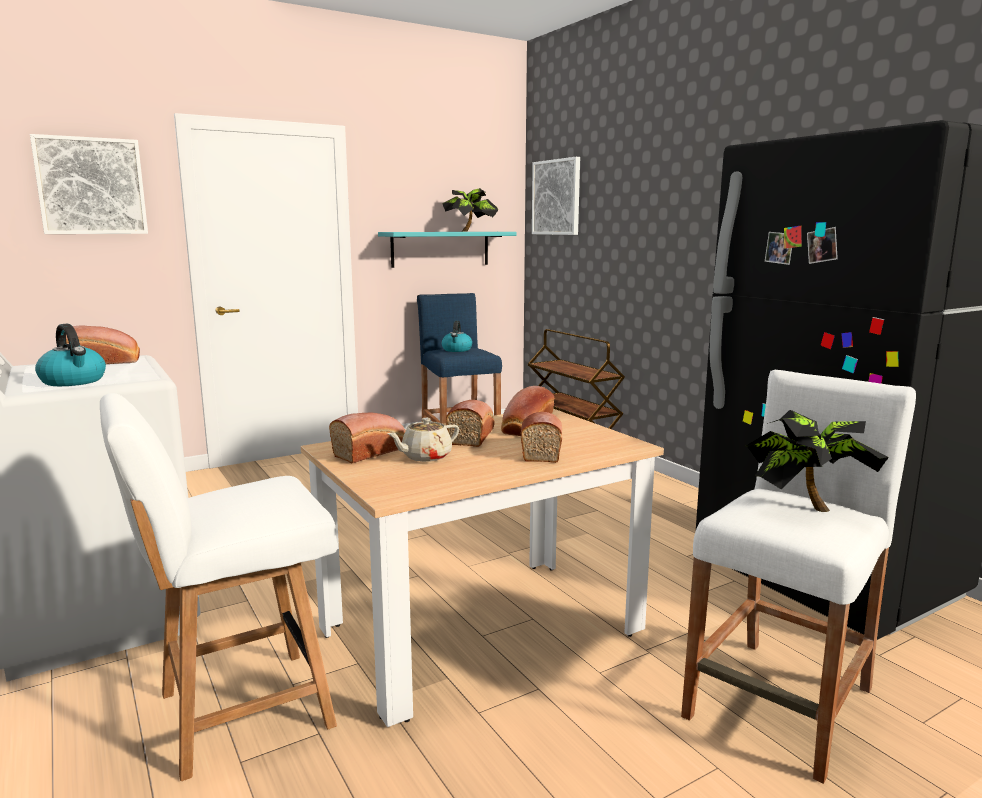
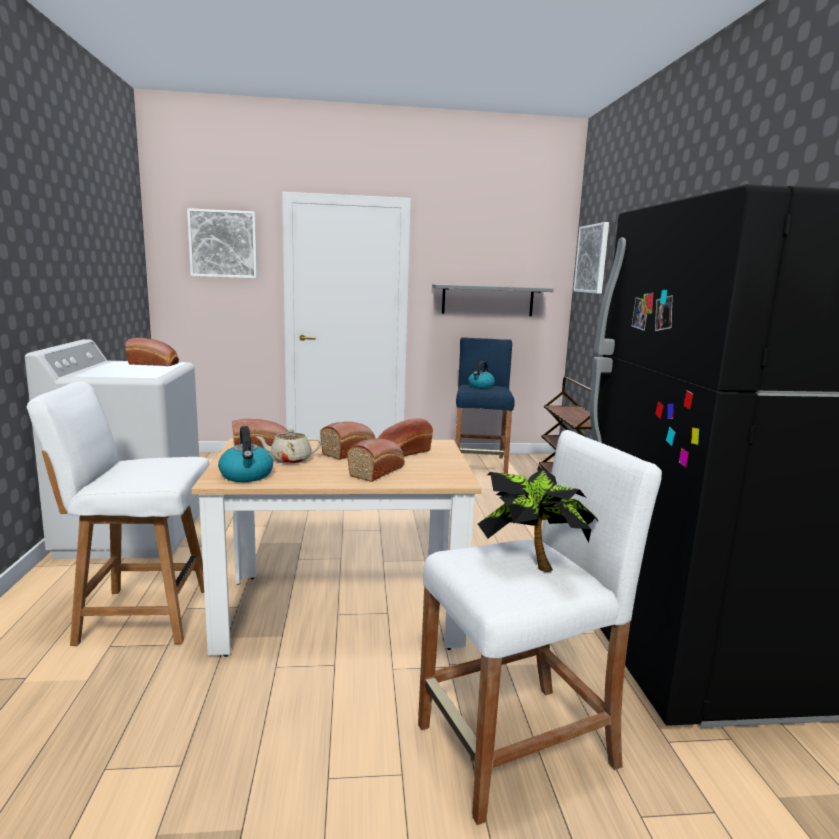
camera: 25 degrees right, 0 degrees up
kettle [35,324,106,386] -> kettle moved to [218,426,273,482]
turquoise shelf [378,232,516,268] -> grey shelf [432,284,554,316]
potted plant [442,188,498,232] -> none

